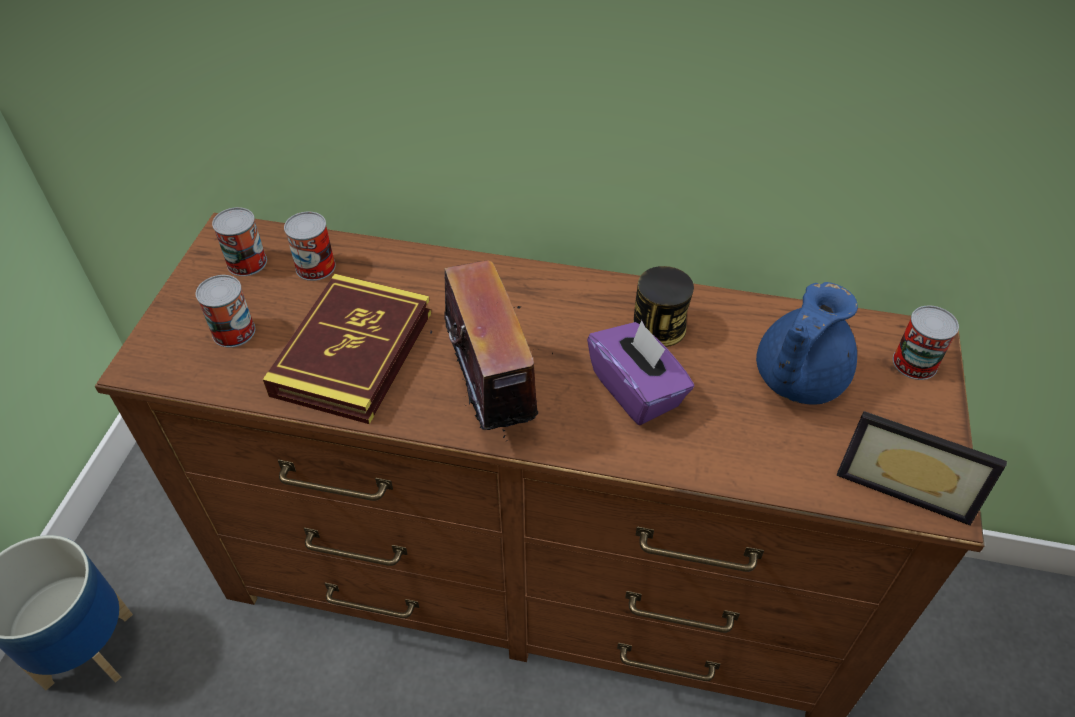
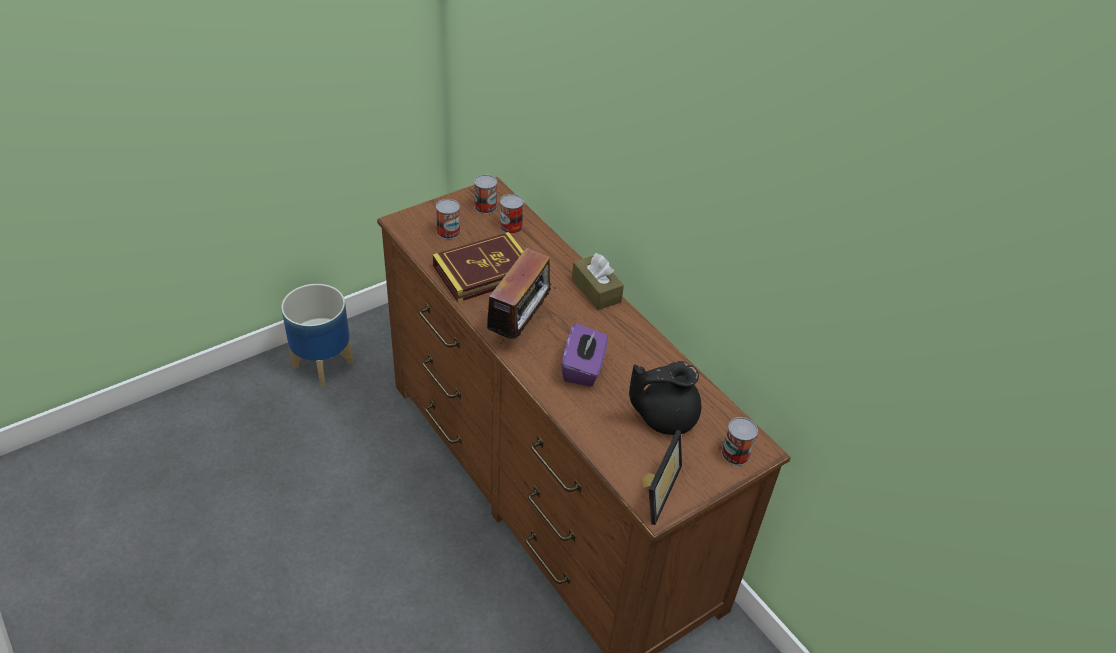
camera: 40 degrees right, 5 degrees down
can [633,266,694,347] -> none
blue teapot [756,282,858,404] -> black teapot [629,361,701,435]
picture frame [837,411,1007,525] -> picture frame turned 135 degrees counterclockwise [642,430,682,525]
none -> brown tissue box [572,253,624,310]

